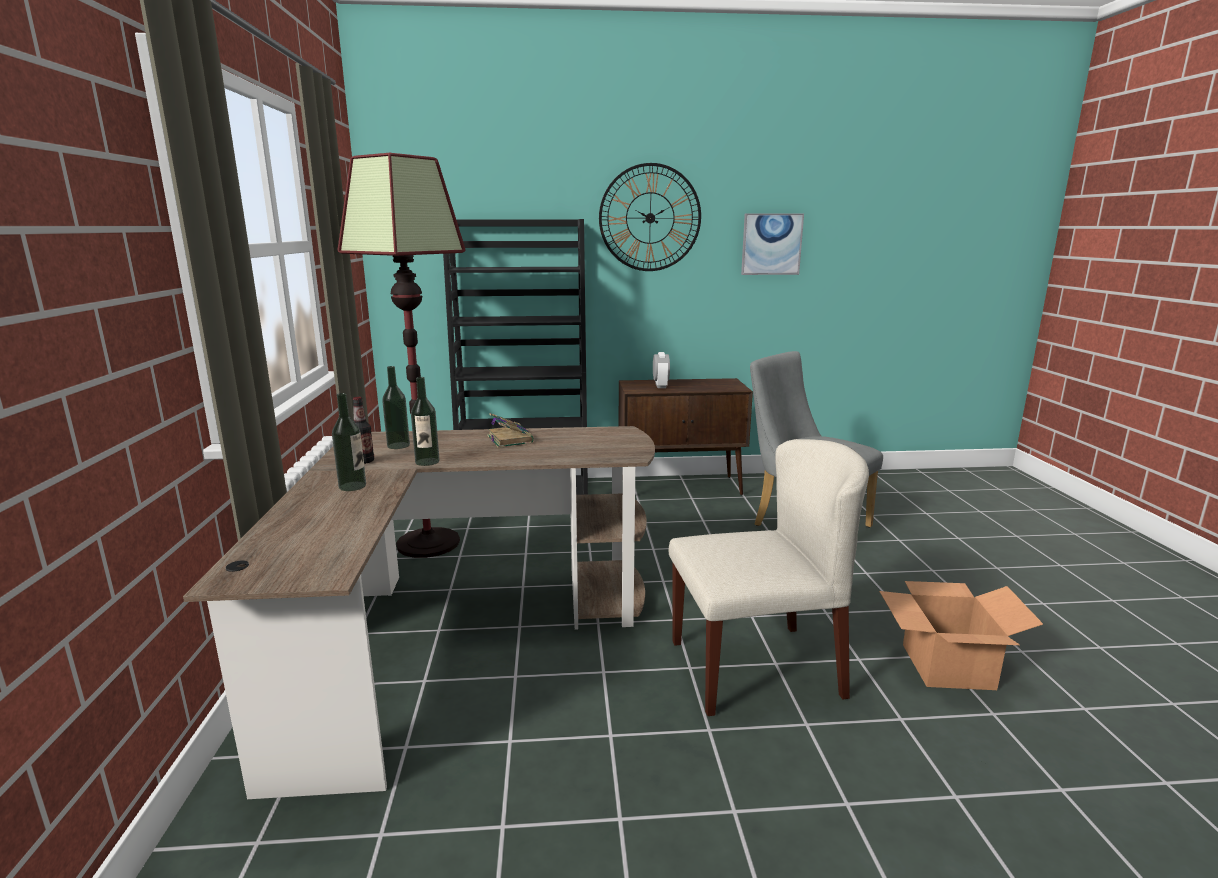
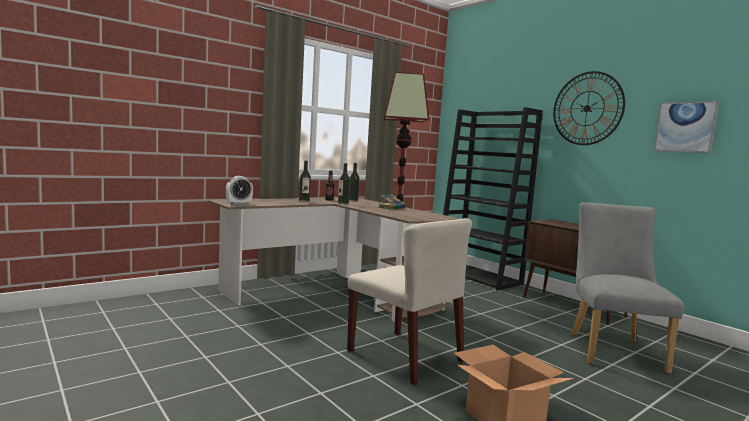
camera: 55 degrees right, 10 degrees down
alarm clock [653,352,670,388] -> alarm clock moved to [226,176,253,205]

